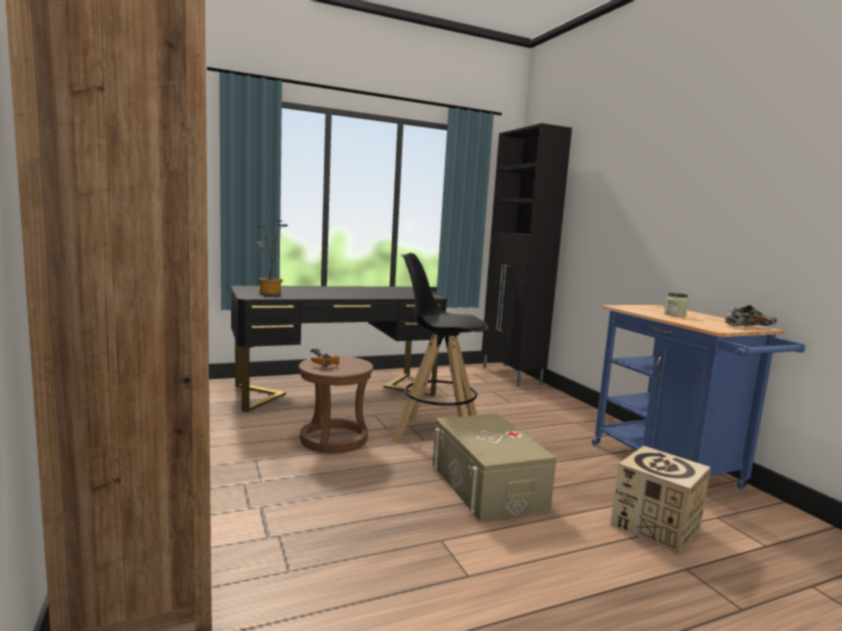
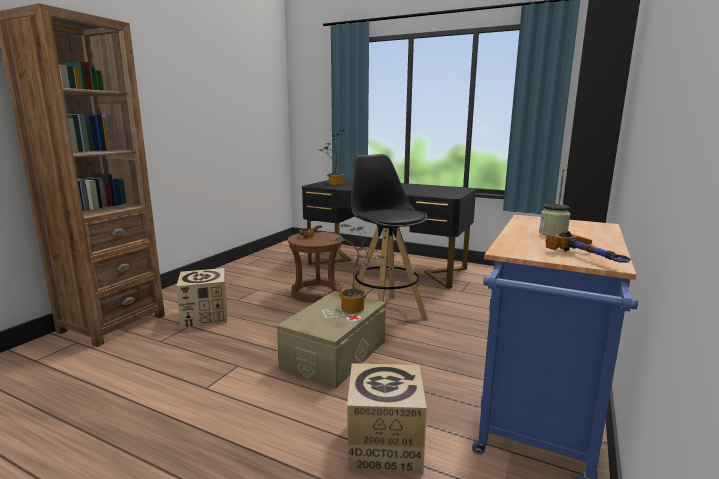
camera: 50 degrees right, 5 degrees up
shoe [725,305,777,327] -> hammer [546,231,631,263]
none -> cardboard box [176,268,228,328]
none -> potted plant [335,224,384,313]

